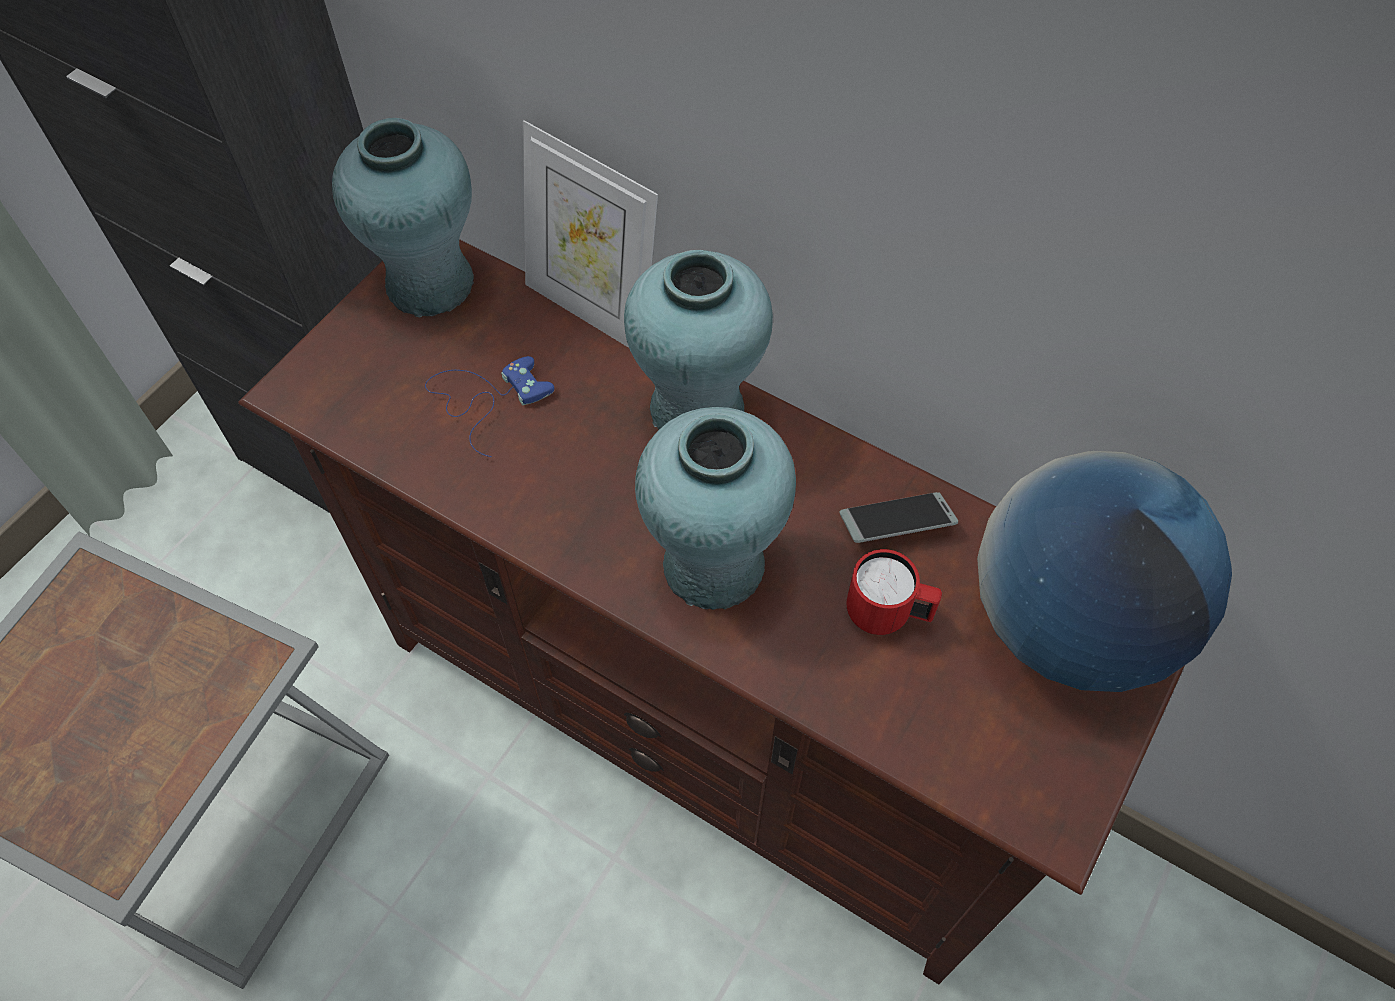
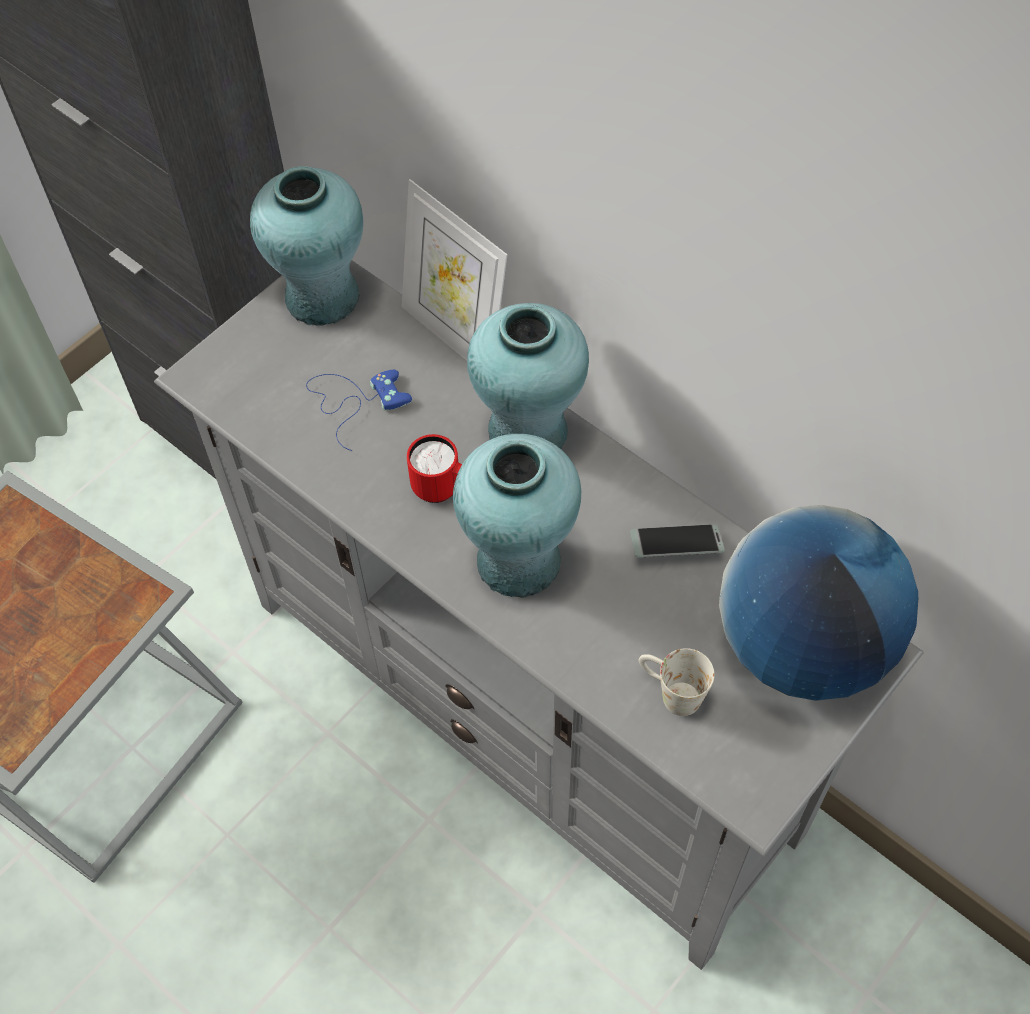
camera: 10 degrees right, 0 degrees up
brown tv stand [238,239,1185,984] -> grey tv stand [154,260,924,970]
red mug [846,549,942,635] -> red mug moved to [407,434,462,503]
none -> white mug [639,648,715,716]

